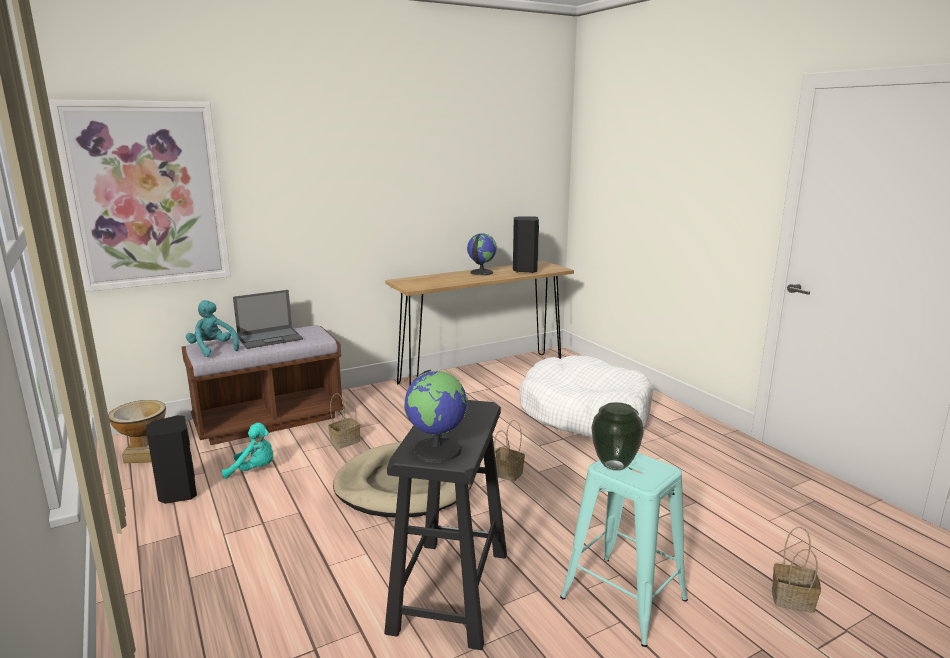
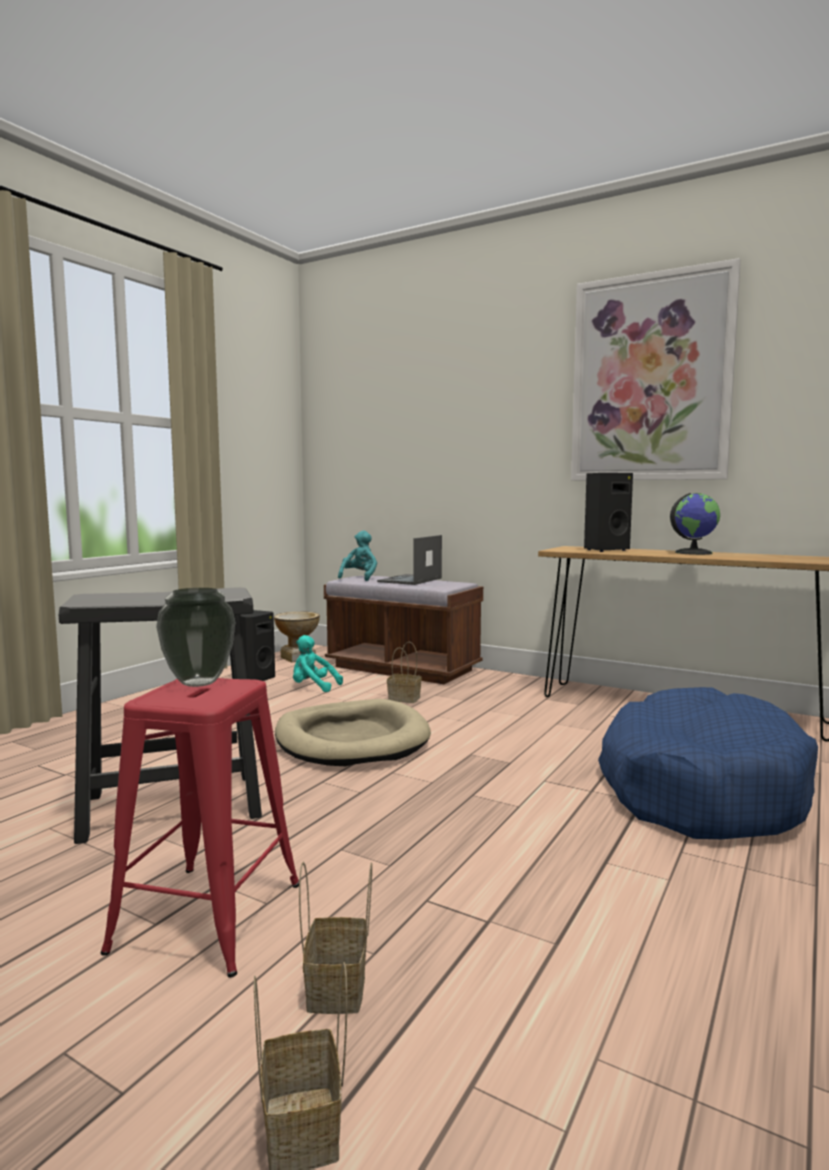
camera: 60 degrees right, 10 degrees down
picture [49,99,231,292] -> picture moved to [571,258,741,481]
turquoise plush toy [222,423,273,479] -> turquoise plush toy turned 135 degrees clockwise [293,635,343,692]
laptop [233,290,303,349] -> laptop turned 90 degrees clockwise [377,535,442,585]
globe [404,370,468,462] -> none
basket [494,420,525,482] -> basket moved to [299,862,372,1014]
black speaker [513,216,539,273] -> black speaker moved to [584,473,633,552]
white dog bed [519,356,653,438] -> blue dog bed [598,687,818,839]
turquoise stool [560,453,688,647] -> red stool [101,678,299,978]

